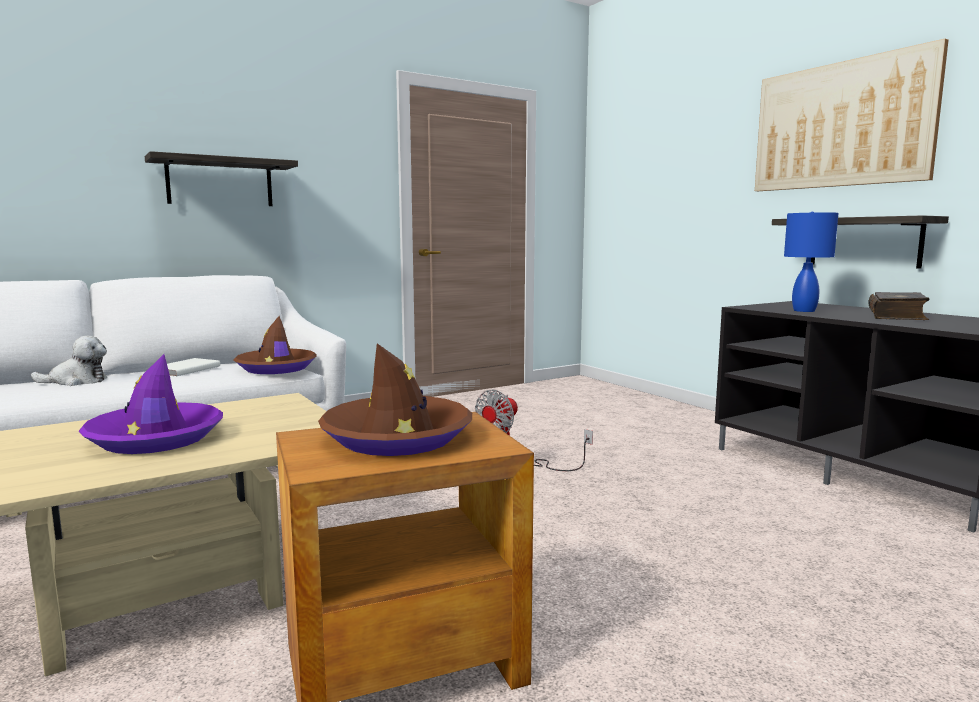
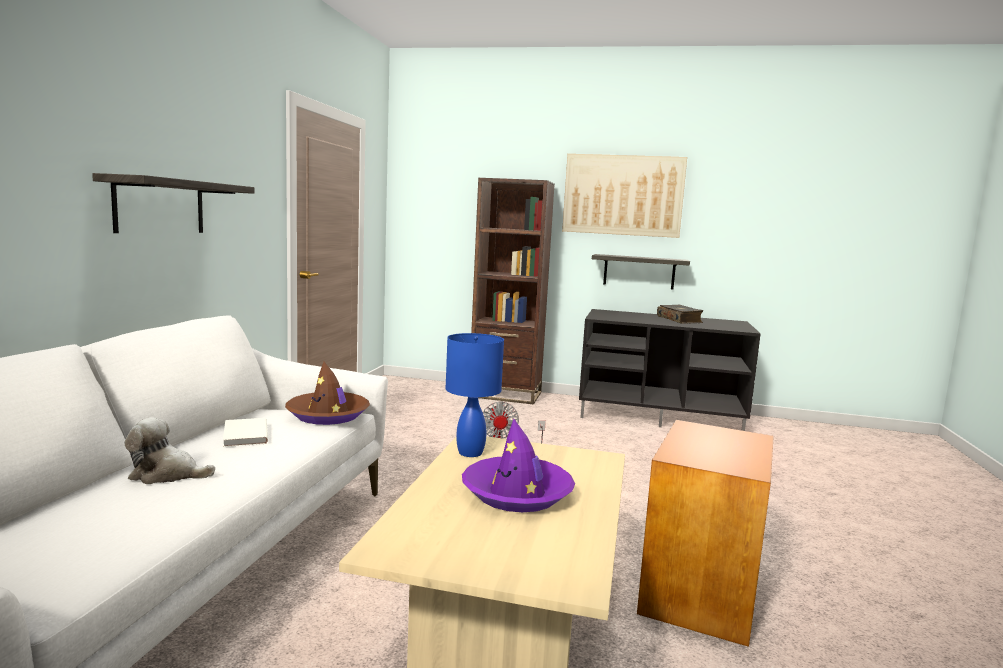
camera: 45 degrees left, 0 degrees up
plush toy [31,336,107,386] -> plush toy turned 120 degrees counterclockwise [124,417,215,484]
brown hat [318,343,472,456] -> none
blue table lamp [784,211,838,312] -> blue table lamp moved to [446,333,504,457]
none -> brown bookcase [471,178,555,405]

